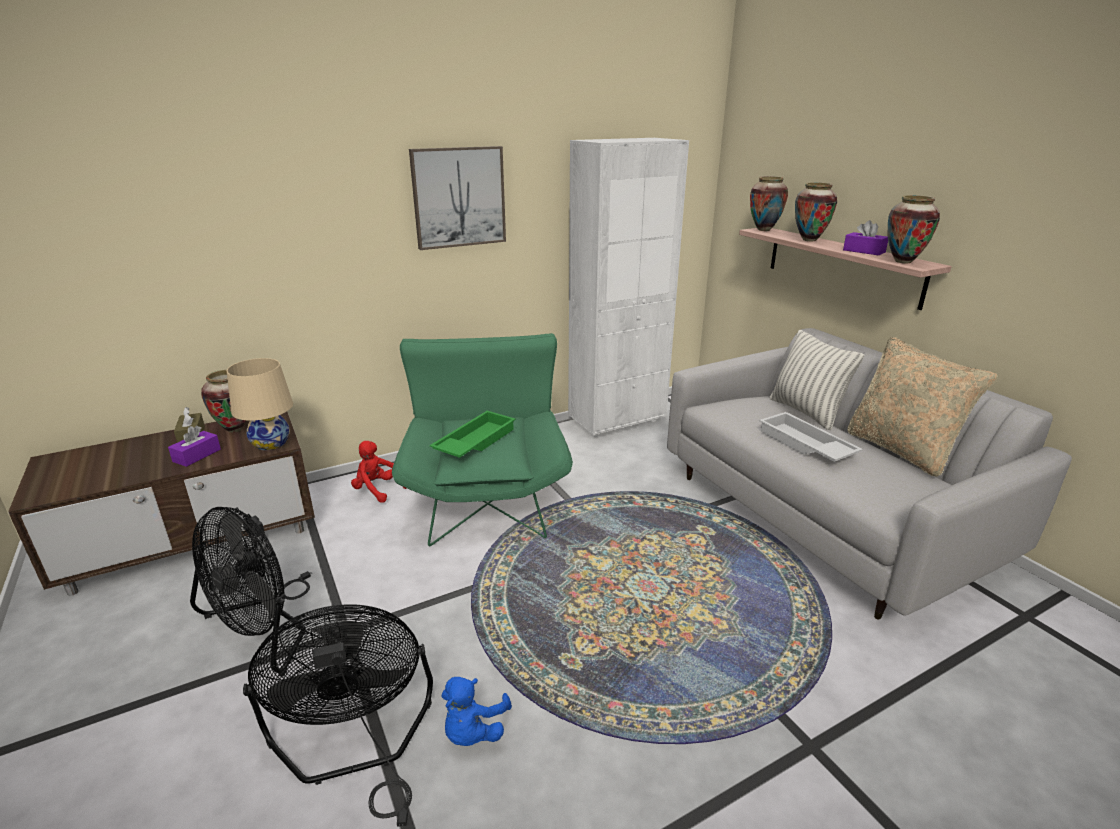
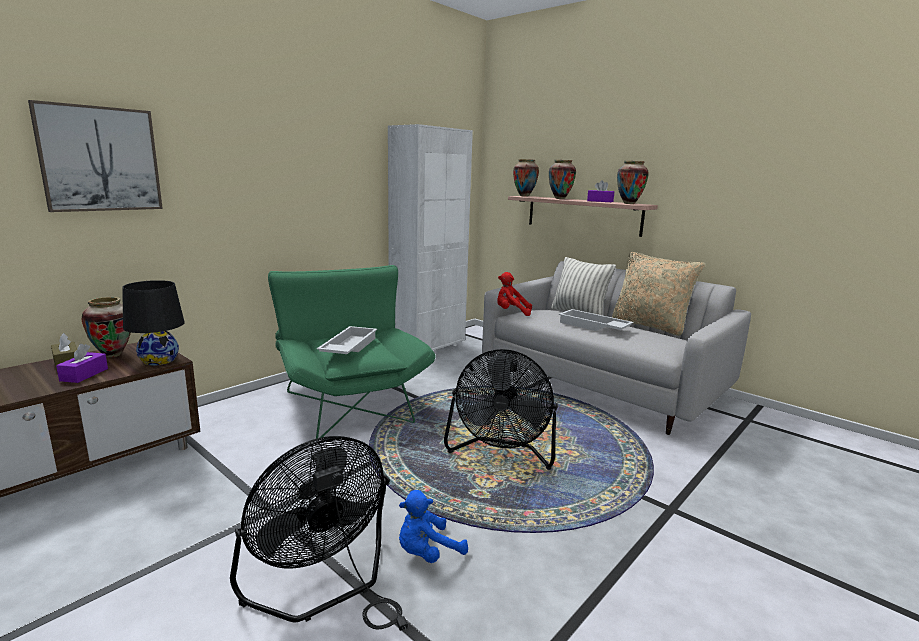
camera: 20 degrees left, 10 degrees down
black fan [190,507,312,676] -> black fan moved to [444,349,557,470]
beige table lamp [227,358,293,450] -> black table lamp [122,280,185,366]
red plush toy [351,441,406,503] -> red plush toy moved to [497,272,532,316]
picture [409,146,506,250] -> picture moved to [28,100,163,212]
green tray [430,411,516,458] -> white tray [317,326,377,354]
blue plush toy [441,677,512,746] -> blue plush toy turned 60 degrees clockwise [399,490,468,563]

